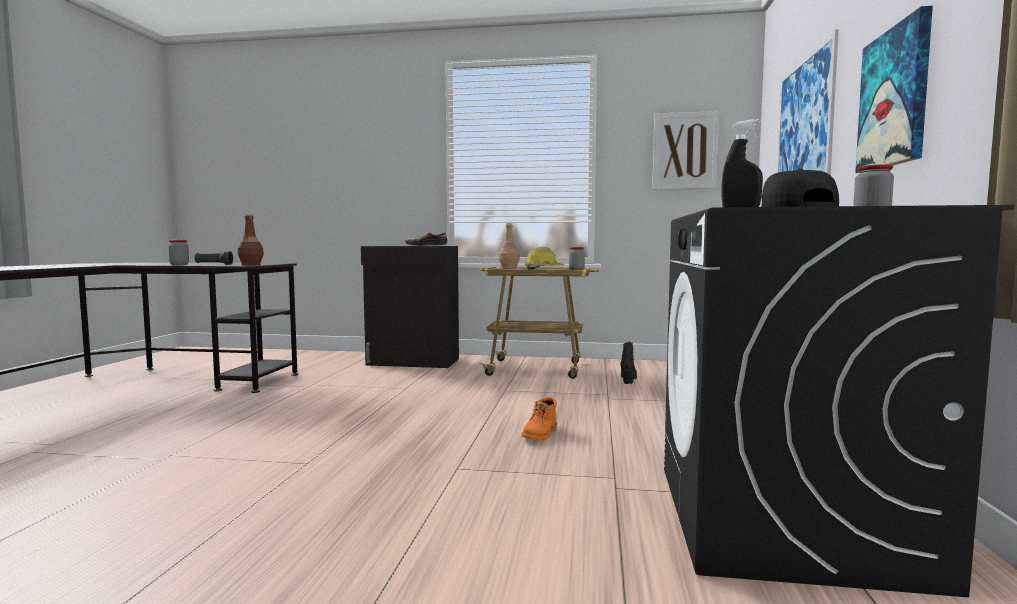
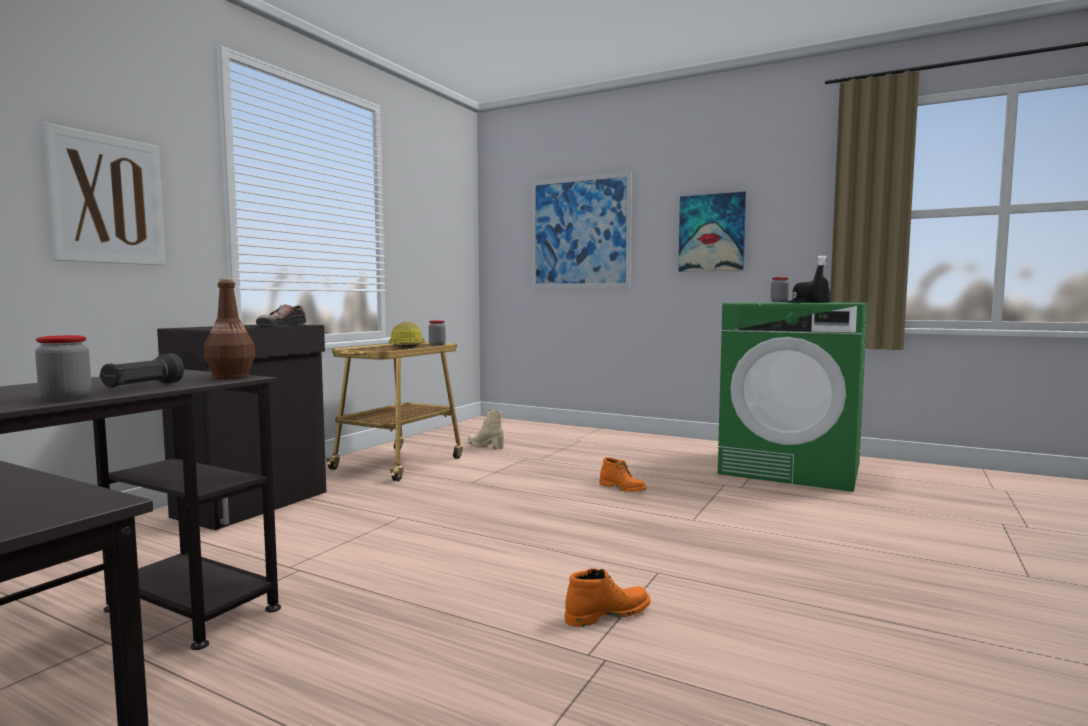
camera: 70 degrees left, 0 degrees up
brown bottle [499,223,520,269] -> none
black boot [620,342,637,384] -> beige boot [467,410,504,449]
picture [652,111,719,190] -> picture moved to [43,123,166,265]
black washing machine [664,205,1014,598] -> green washing machine [718,302,868,492]
none -> orange boot [565,568,651,627]

